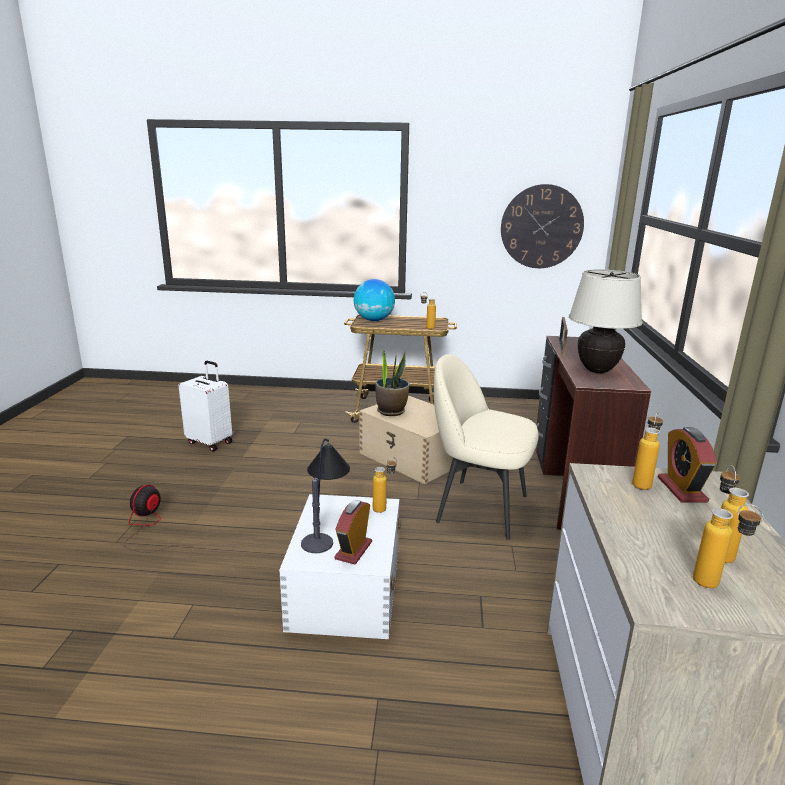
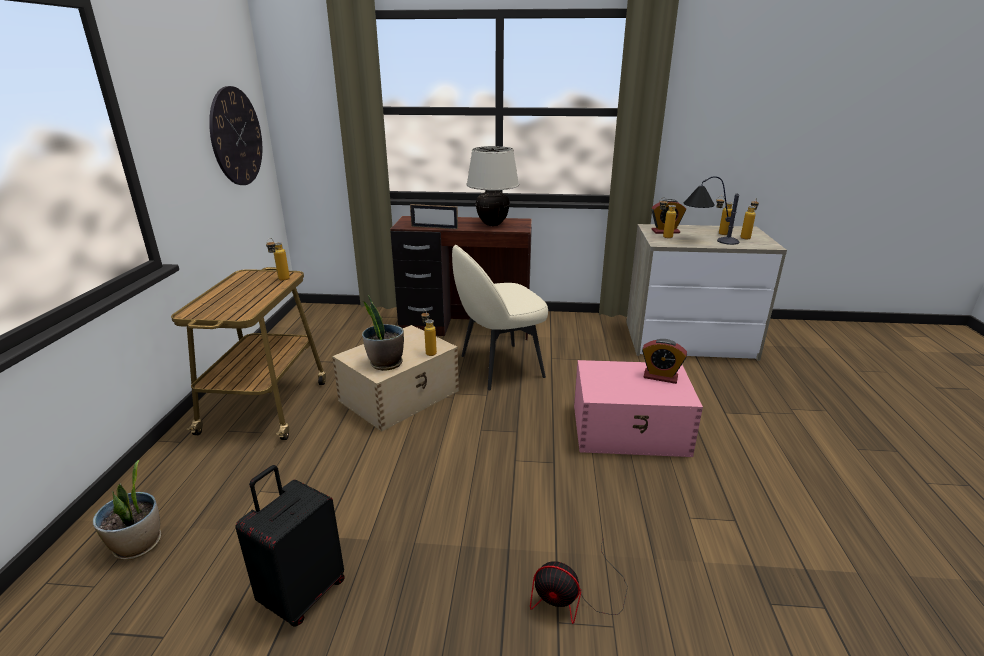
camera: 90 degrees left, 5 degrees up
white suitcase [179,361,232,451] -> black suitcase [235,465,345,627]
white storage box [279,494,401,639] -> pink storage box [574,360,703,457]
table lamp [301,438,350,553] -> table lamp moved to [684,176,739,245]
globe [354,279,395,321] -> none
bottle [373,457,397,513] -> bottle moved to [421,310,437,356]
beige chair [434,354,539,540] -> beige chair turned 45 degrees clockwise [452,245,548,390]
none -> potted plant [93,459,161,560]

